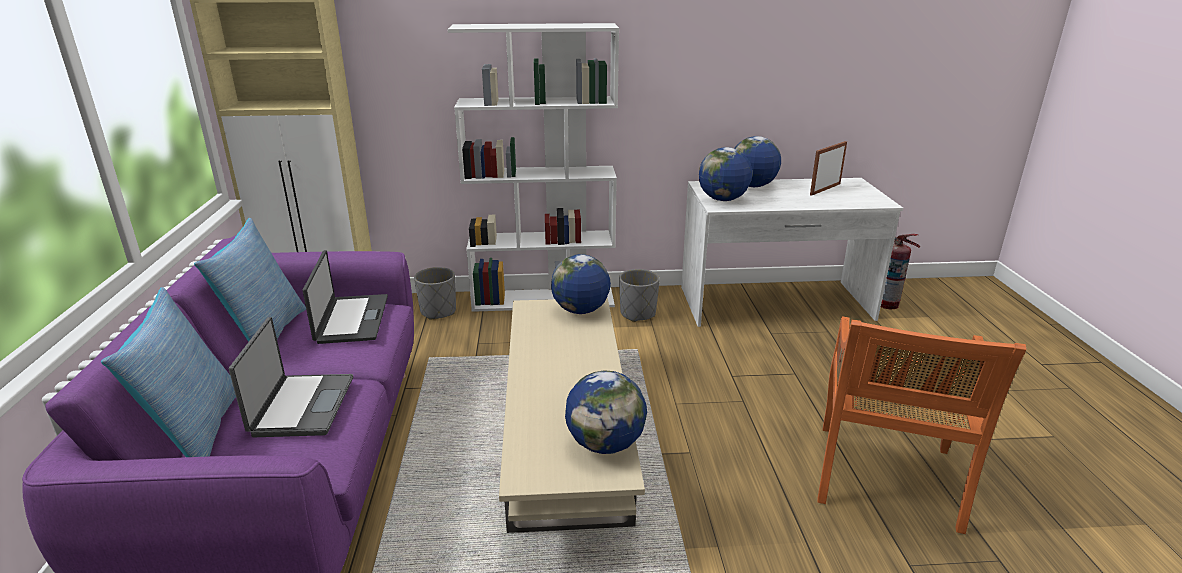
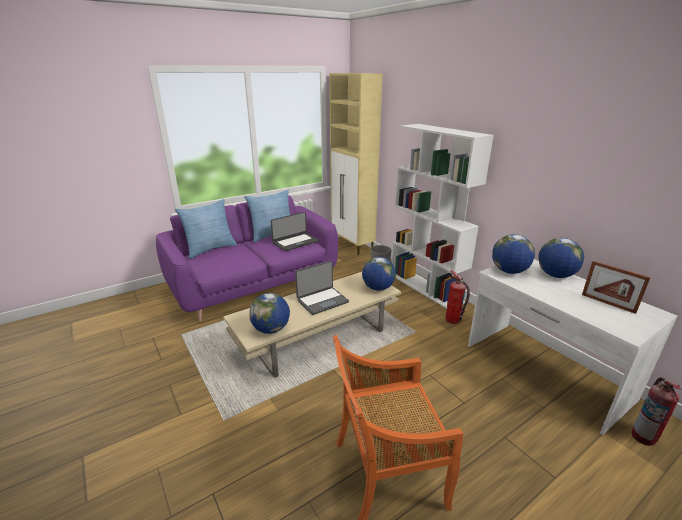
camera: 60 degrees right, 0 degrees up
laptop [229,317,353,437] -> laptop moved to [295,261,349,315]
grey planter [619,269,660,322] -> fire extinguisher [446,271,470,324]
picture frame [810,141,847,196] -> picture frame turned 150 degrees counterclockwise [582,261,651,314]

